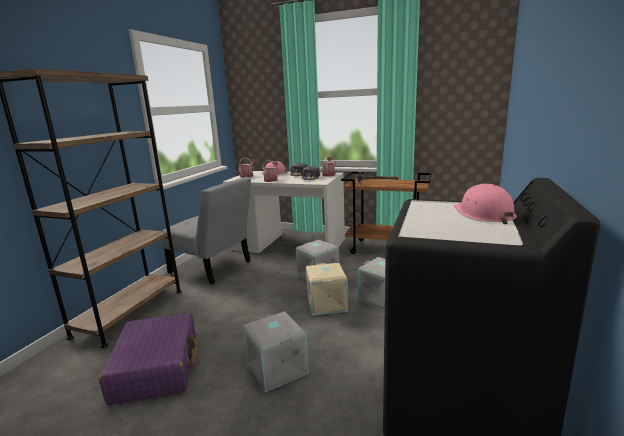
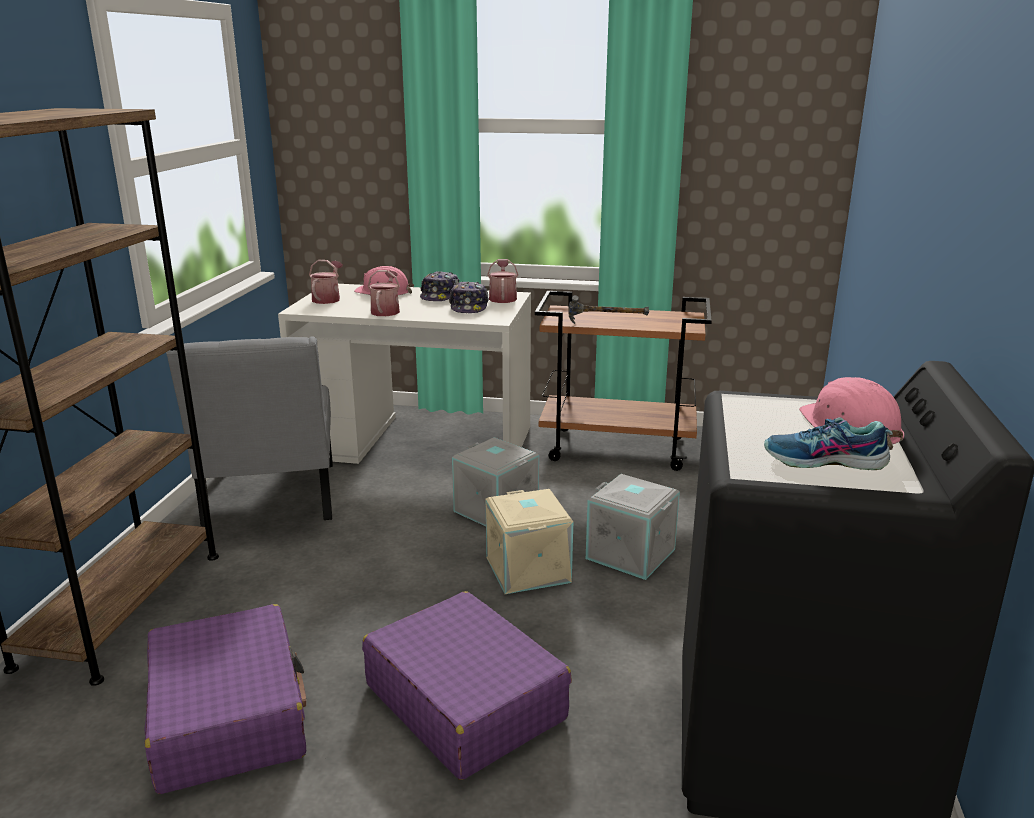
camera: 10 degrees left, 5 degrees up
grey chair [161,177,251,284] -> grey chair turned 60 degrees clockwise [166,336,333,527]
grey storage box [244,311,309,393] -> purple suitcase [362,591,572,780]
none -> shoe [764,417,893,470]

